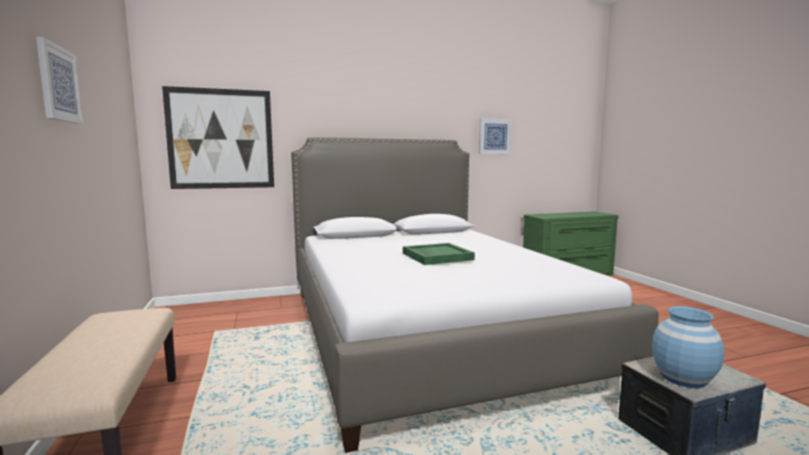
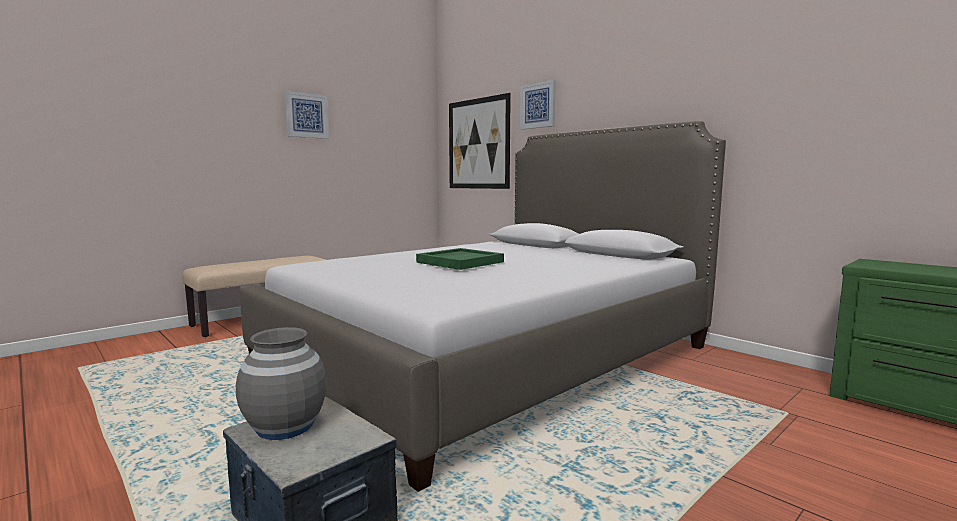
camera: 65 degrees right, 0 degrees up
picture [479,118,512,154] -> picture moved to [520,80,556,129]
blue vase [652,306,724,388] -> grey vase [236,327,326,440]

